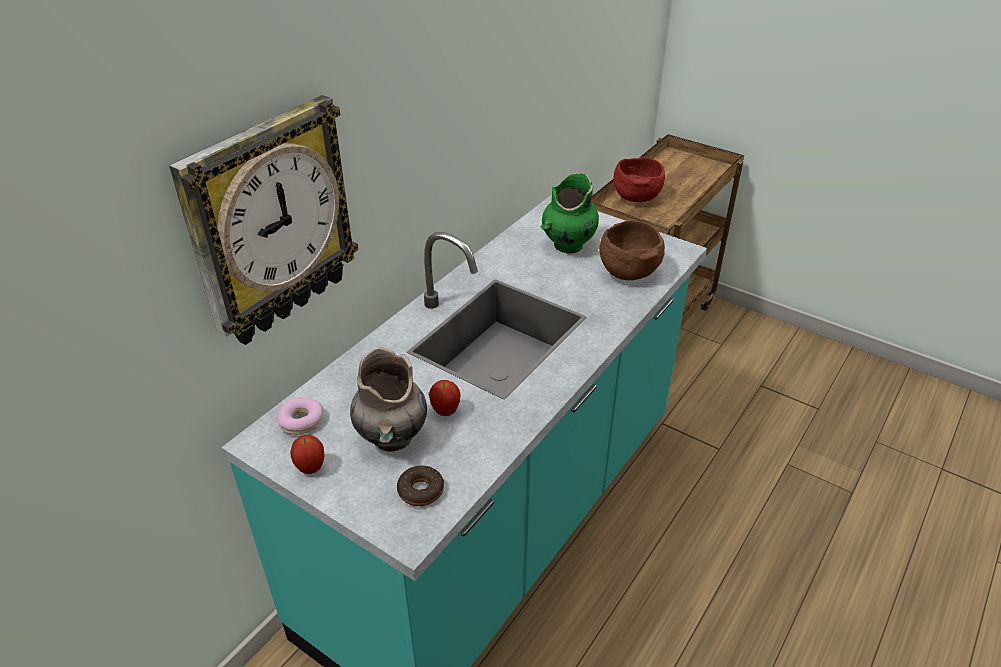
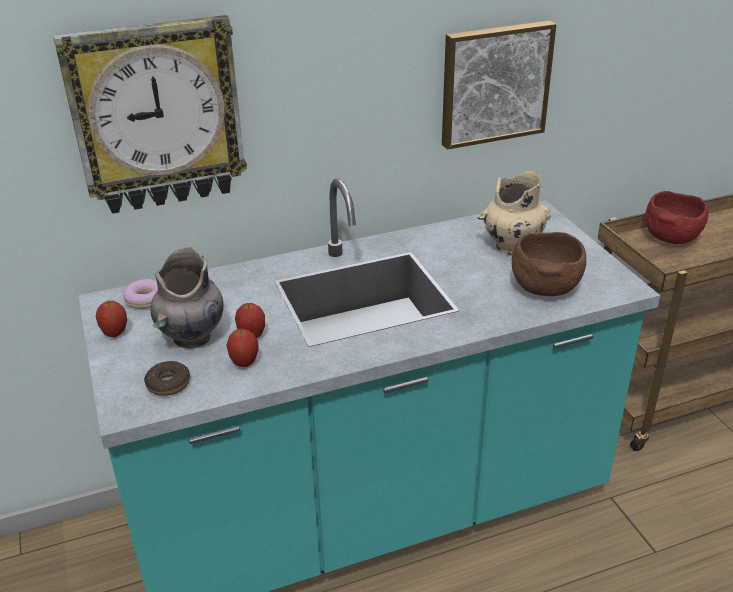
camera: 35 degrees right, 5 degrees down
green vase [540,173,599,254] -> beige vase [477,170,551,255]
none -> apple [226,328,259,367]
none -> picture [442,21,557,150]

